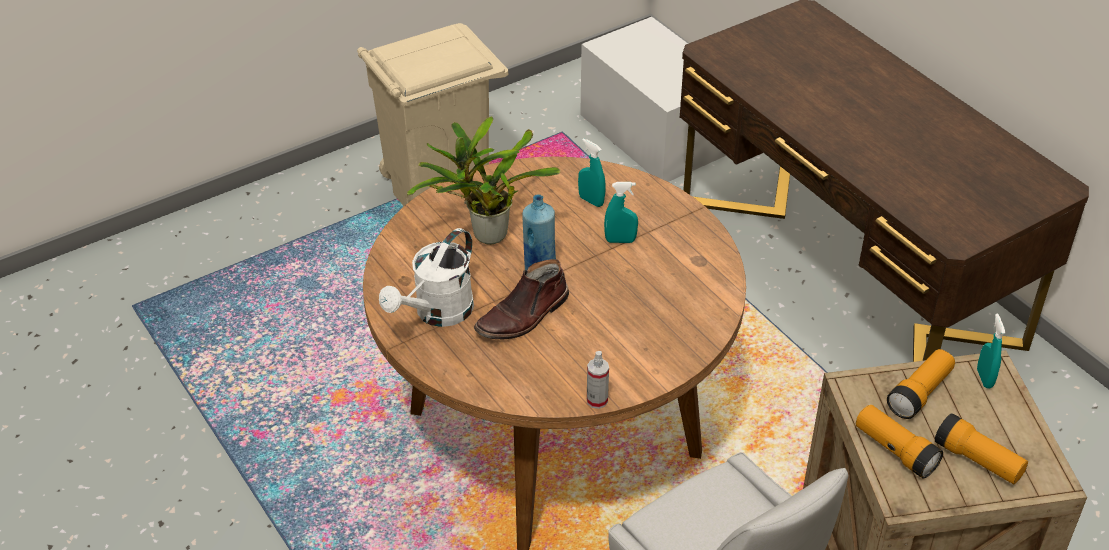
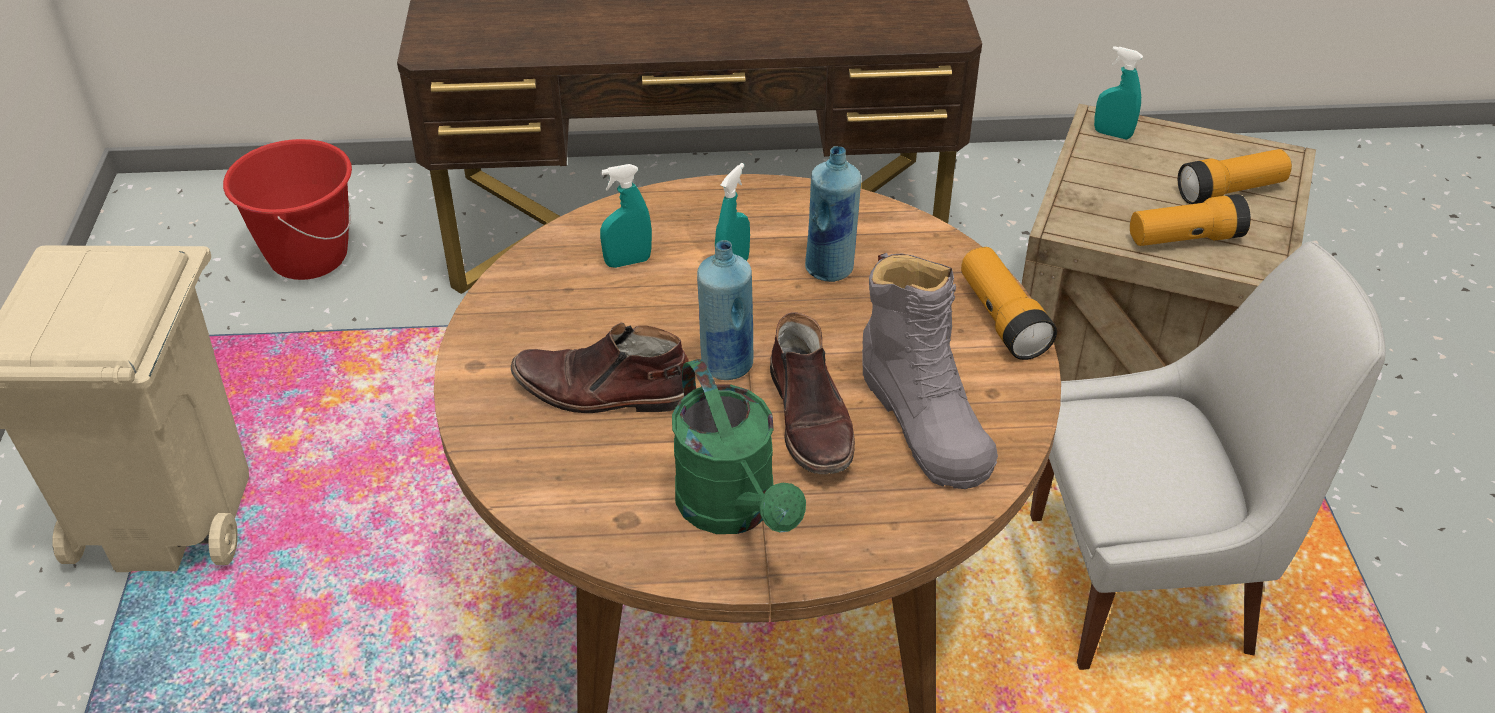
camera: 60 degrees left, 0 degrees up
white watering can [379,228,474,327] -> green watering can [672,359,806,534]
potted plant [407,116,560,245] -> brown boot [511,322,689,413]
white storage box [580,17,726,182] -> red bucket [223,139,352,280]
spray bottle [587,351,609,409] -> none
flashlight [887,349,955,419] -> flashlight moved to [961,247,1057,360]
none -> blue bottle [805,146,861,282]
none -> grey boot [862,253,998,489]

